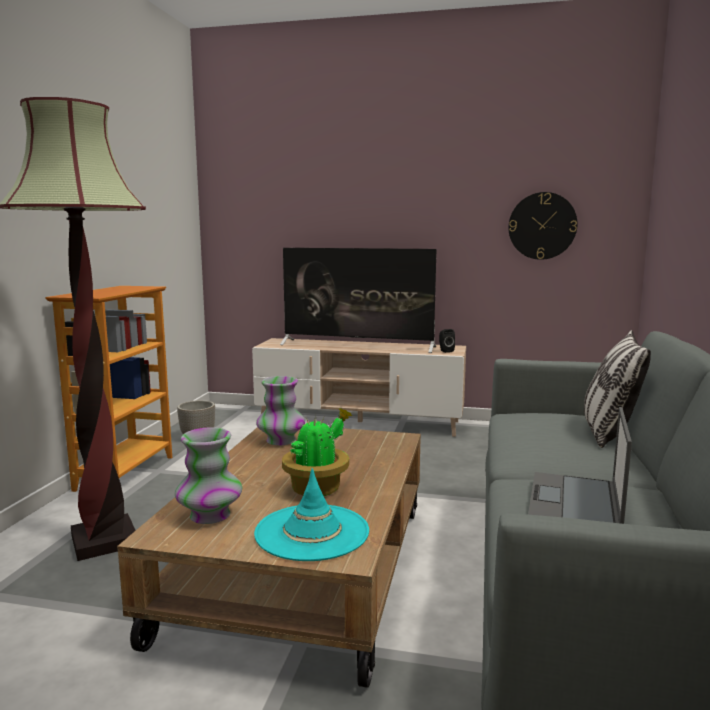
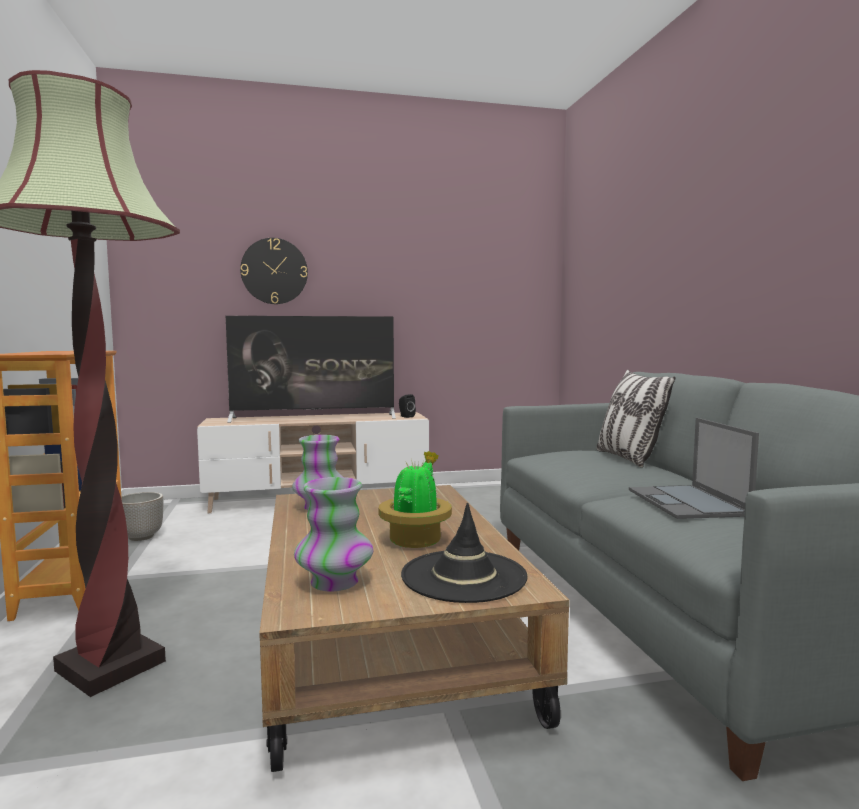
camera: 25 degrees left, 5 degrees down
turquoise hat [254,468,369,561] -> black hat [401,503,528,603]
wall clock [508,192,578,260] -> wall clock moved to [240,238,308,304]

